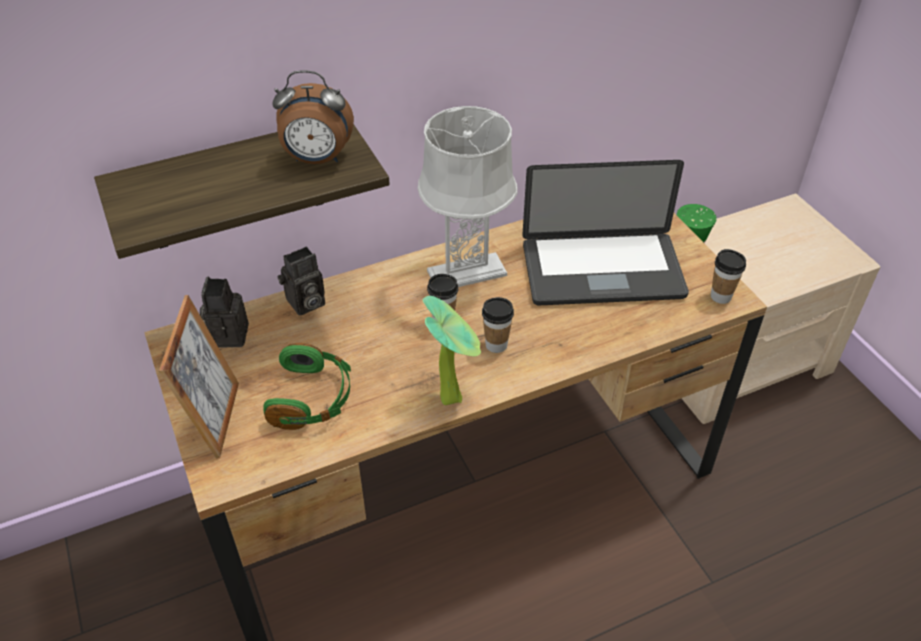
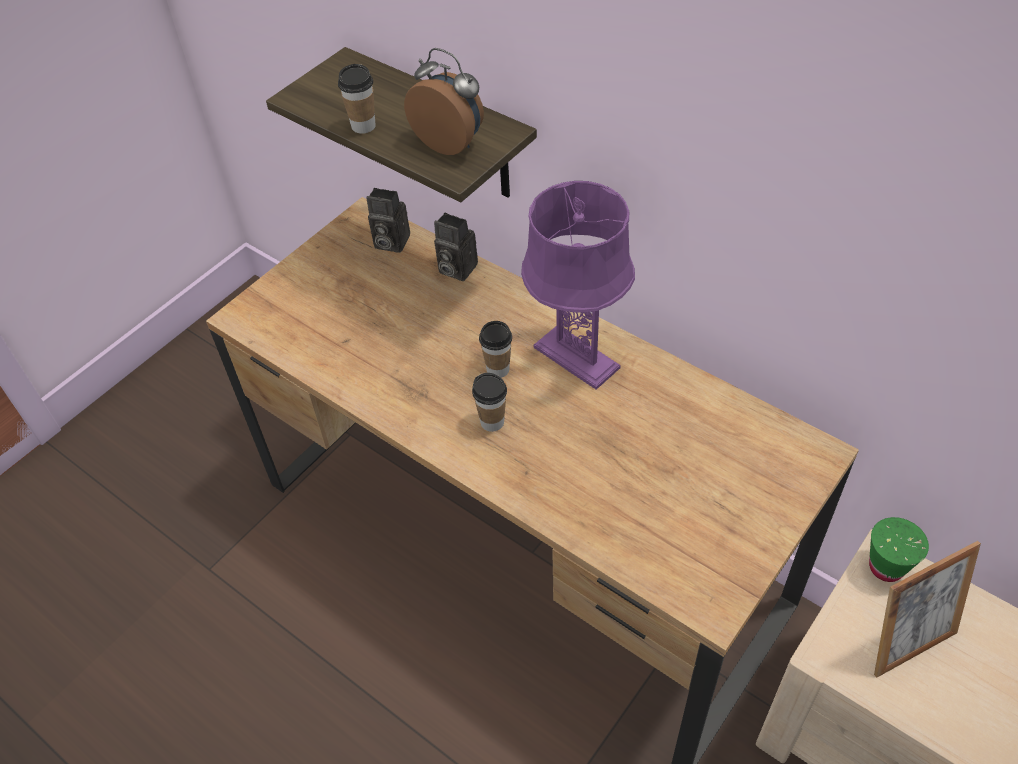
camera: 65 degrees right, 5 degrees up
picture frame [159,295,239,459] -> picture frame moved to [874,541,981,677]
camera [200,276,249,347] -> camera turned 135 degrees counterclockwise [366,188,410,253]
green headphones [263,343,351,430] -> none
alarm clock [272,70,354,164] -> alarm clock turned 150 degrees clockwise [404,48,484,155]
grey table lamp [418,106,518,287] -> purple table lamp [521,181,635,390]
potted plant [422,296,481,405] -> none
laptop [522,160,689,305] -> none
cup [711,249,746,304] -> cup moved to [338,64,376,134]

